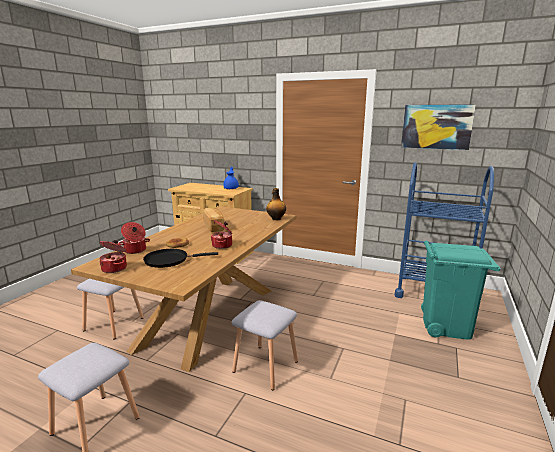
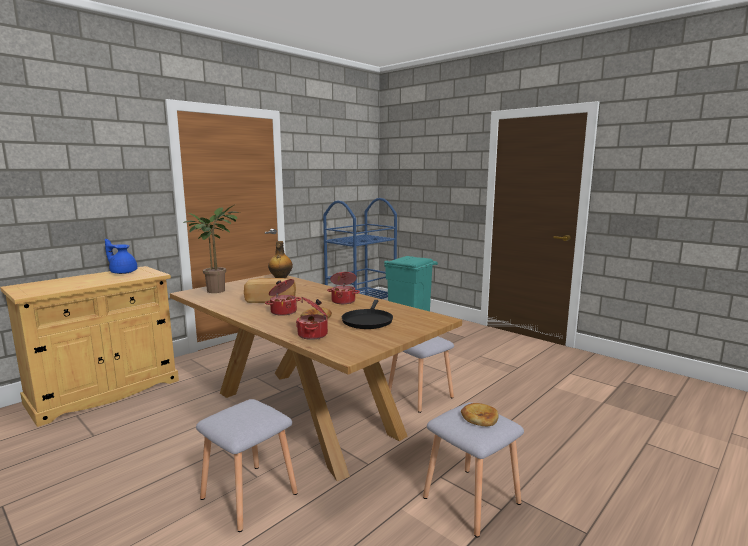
camera: 70 degrees left, 5 degrees down
cooking pot [99,240,127,273] -> cooking pot moved to [265,279,301,316]
picture [401,104,476,150] -> none
none -> potted plant [183,204,240,293]
none -> bread [461,403,499,426]

